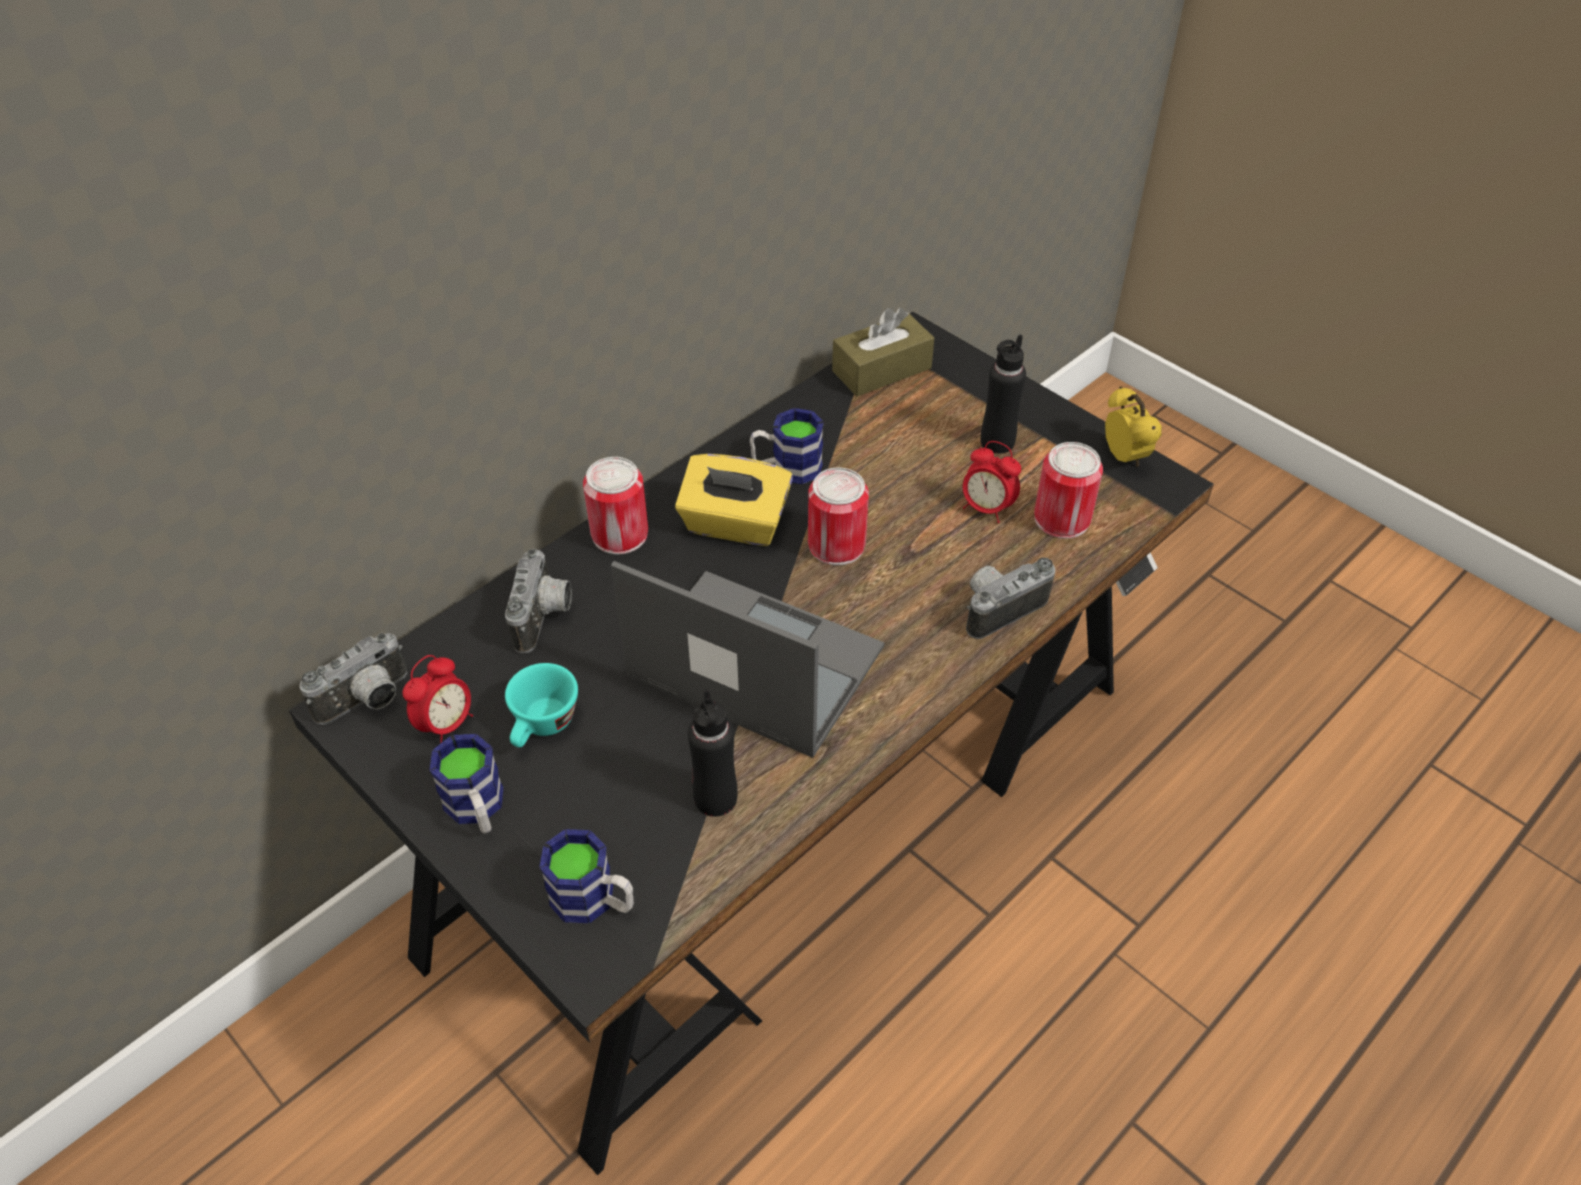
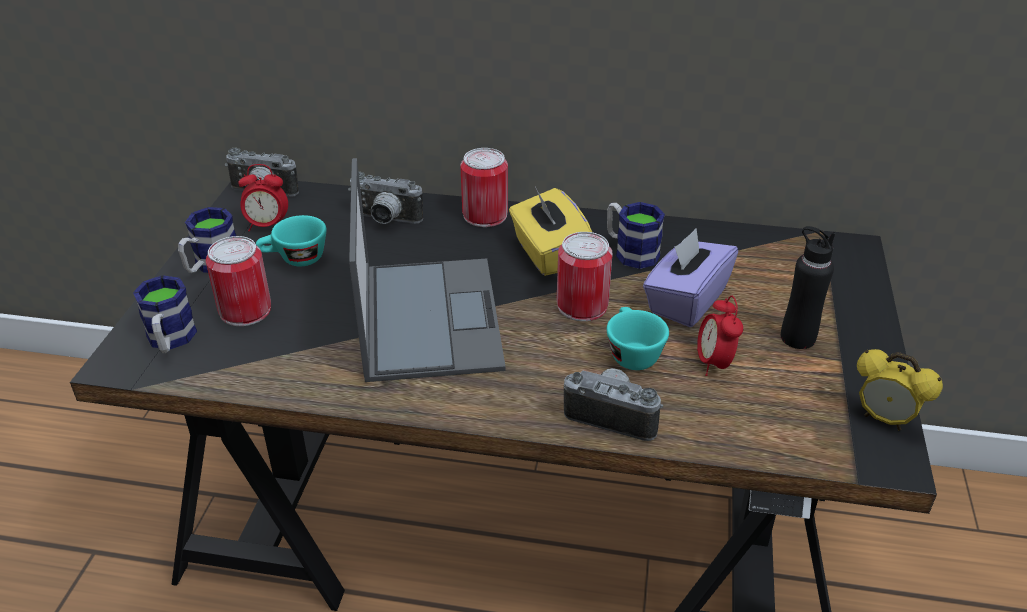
camera: 55 degrees right, 10 degrees down
camera [505,549,572,654] -> camera turned 45 degrees clockwise [348,172,423,224]
black bottle [688,688,738,817] -> none
brown tissue box [832,308,934,396] -> none
can [1034,442,1103,539] -> can moved to [206,236,271,326]
alarm clock [1105,386,1162,467] -> alarm clock turned 90 degrees clockwise [857,349,943,431]
none -> turquoise cup [607,307,669,370]
none -> purple tissue box [643,228,738,327]

